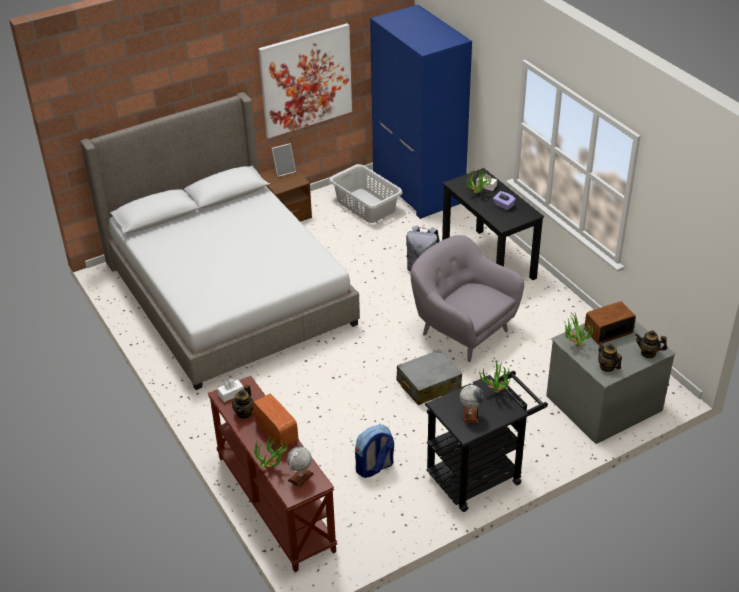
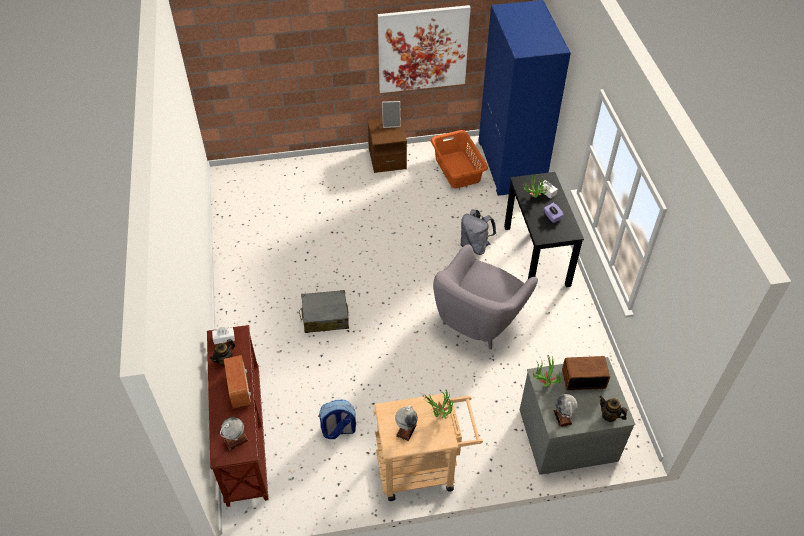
camera: 20 degrees right, 10 degrees up
bed [80,92,360,390] -> none
potted plant [253,436,288,468] -> none
grey laundry basket [329,164,403,223] -> orange laundry basket [431,130,488,189]
grey suitcase [396,350,462,405] -> grey suitcase moved to [299,290,349,333]
grey armchair [411,235,524,362] -> grey armchair turned 120 degrees counterclockwise [433,244,538,350]
black cart [425,371,548,512] -> beige cart [373,393,483,501]
teapot [598,341,622,372] -> globe [553,394,578,427]

